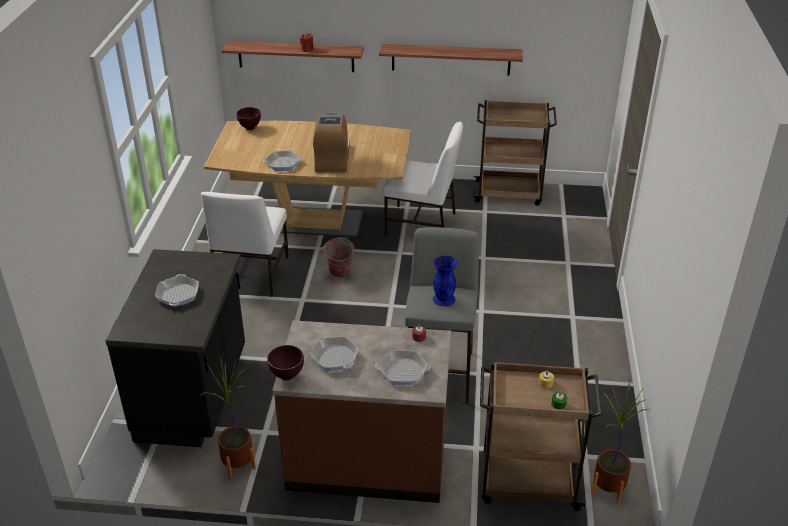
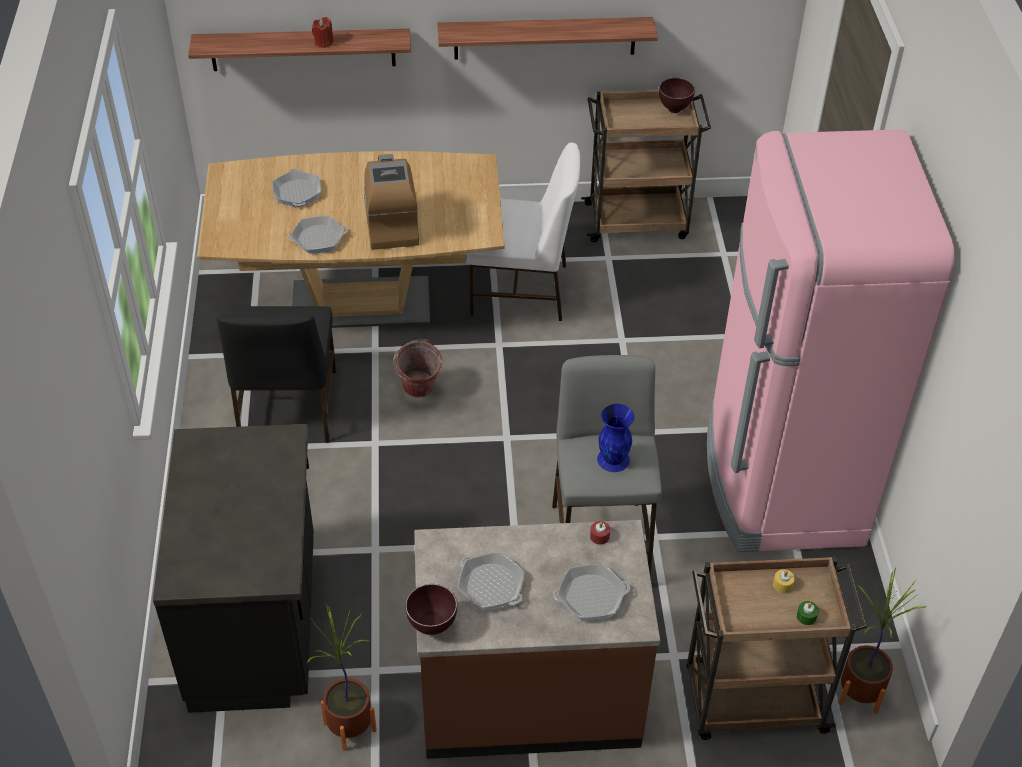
camera: 10 degrees left, 10 degrees up
frying pan [155,274,199,307] -> frying pan moved to [272,169,321,207]
white chair [201,192,289,297] -> black chair [217,306,336,443]
brown bowl [236,107,261,130] -> brown bowl moved to [659,78,695,113]
none -> pink fridge [707,129,955,552]

